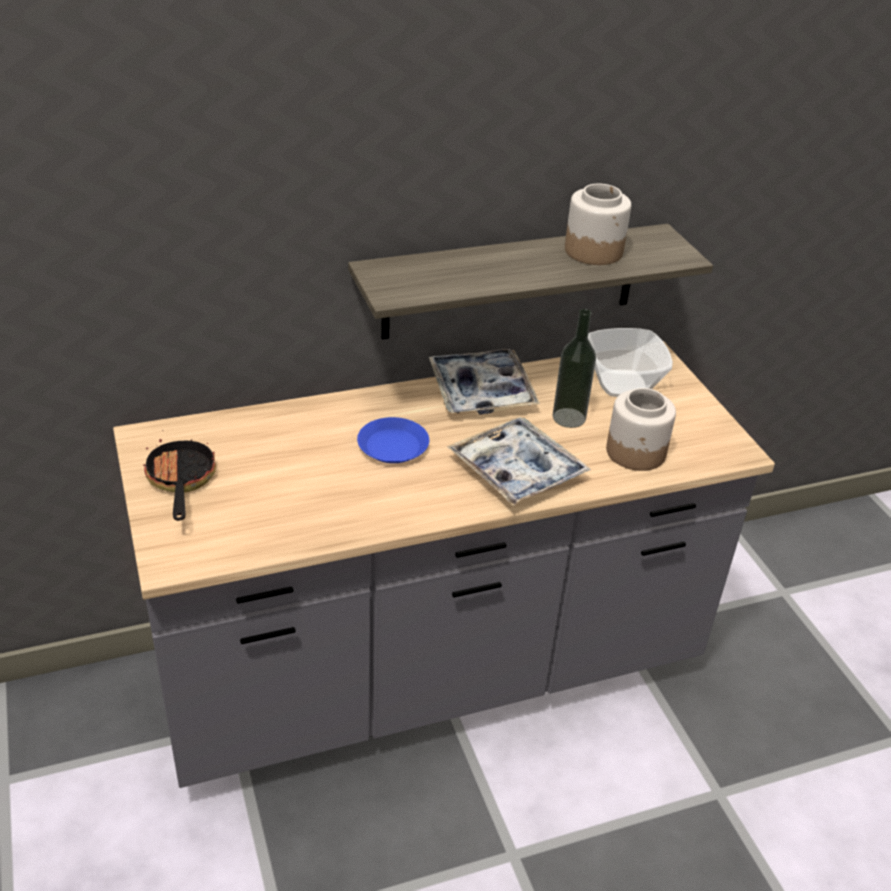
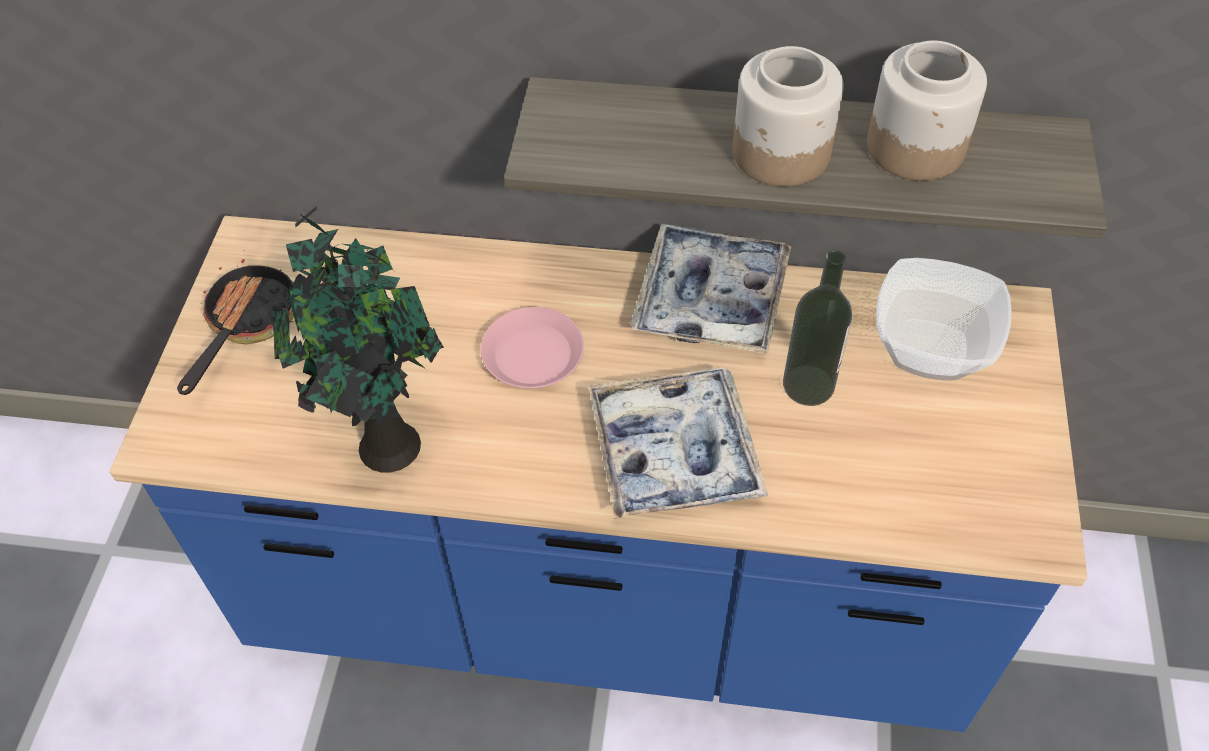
camera: 30 degrees right, 15 degrees up
grey counter [113,341,775,788] -> blue counter [110,216,1087,732]
blue plate [357,417,429,463] -> pink plate [481,307,584,389]
jar [606,388,676,471] -> jar moved to [733,46,844,187]
none -> potted plant [268,207,444,473]

